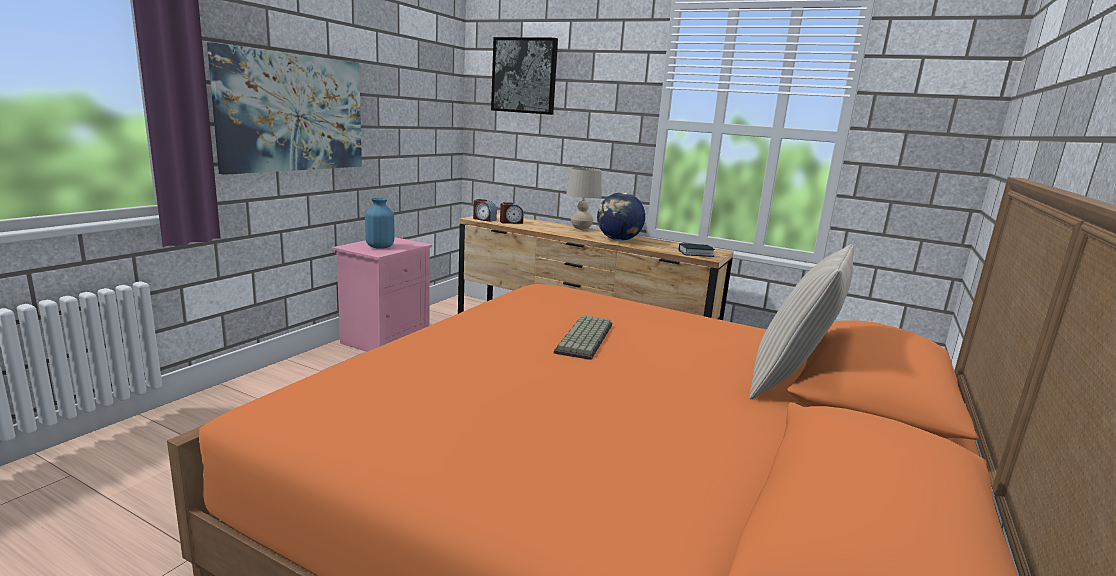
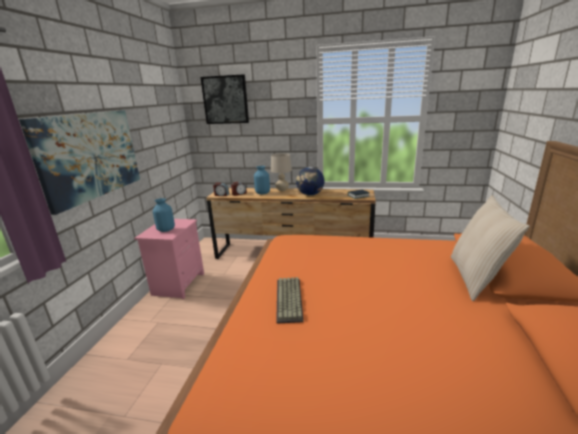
camera: 15 degrees left, 5 degrees up
keyboard [554,315,612,360] -> keyboard moved to [276,277,304,324]
none -> blue vase [254,166,270,194]

